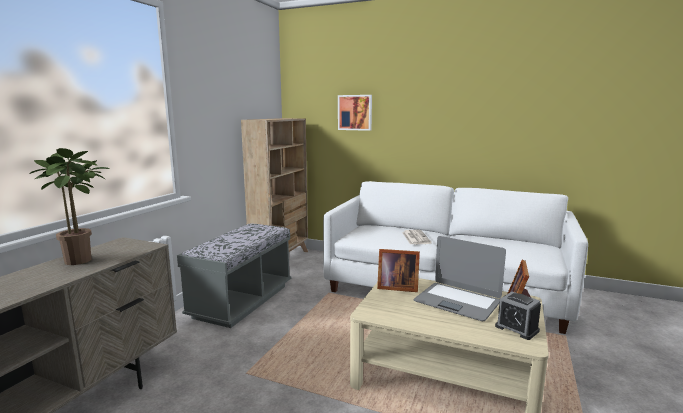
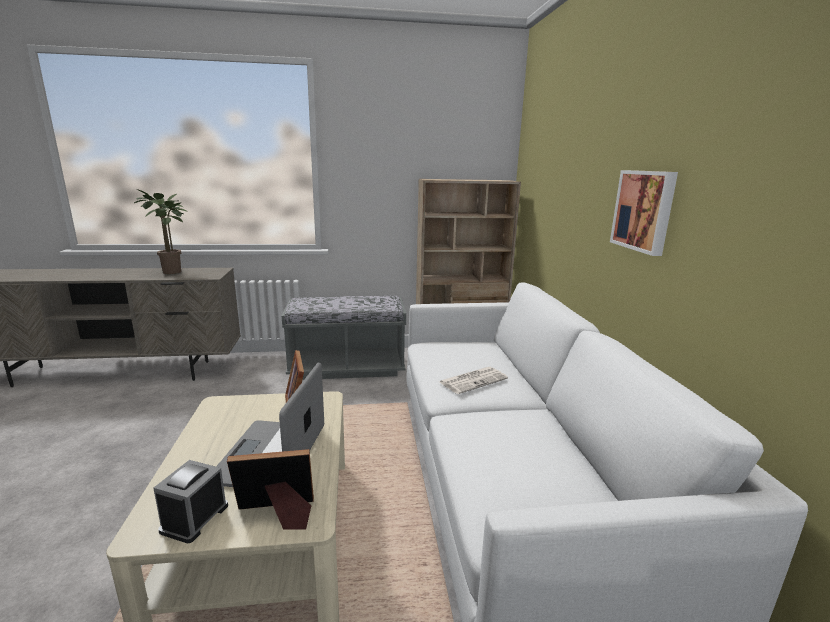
camera: 60 degrees right, 5 degrees up
picture [338,95,372,131] -> picture moved to [610,170,678,256]

